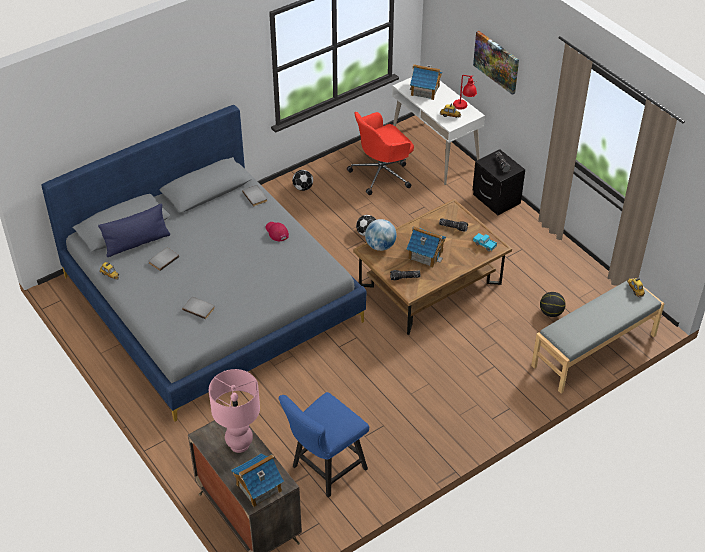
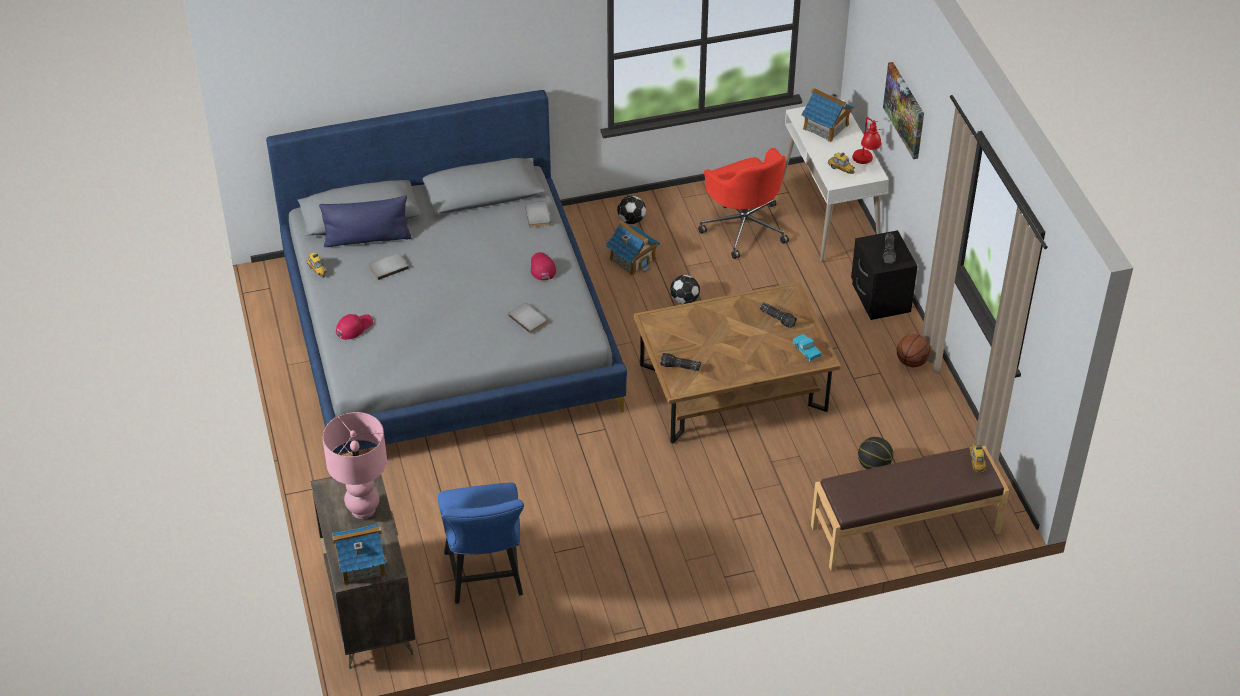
camera: 20 degrees right, 0 degrees up
grey book [182,297,215,319] -> grey book moved to [508,303,547,334]
blue chair [279,392,369,498] -> blue chair turned 75 degrees counterclockwise [438,483,524,604]
red office chair [347,112,414,195] -> red office chair turned 105 degrees counterclockwise [698,148,789,259]
globe [365,219,397,251] -> none
toy house [407,226,446,268] -> toy house moved to [606,220,660,276]
grey bench [531,278,664,394] -> brown bench [811,445,1009,571]
none -> red cap [336,314,373,340]
none -> basketball [897,334,930,367]

